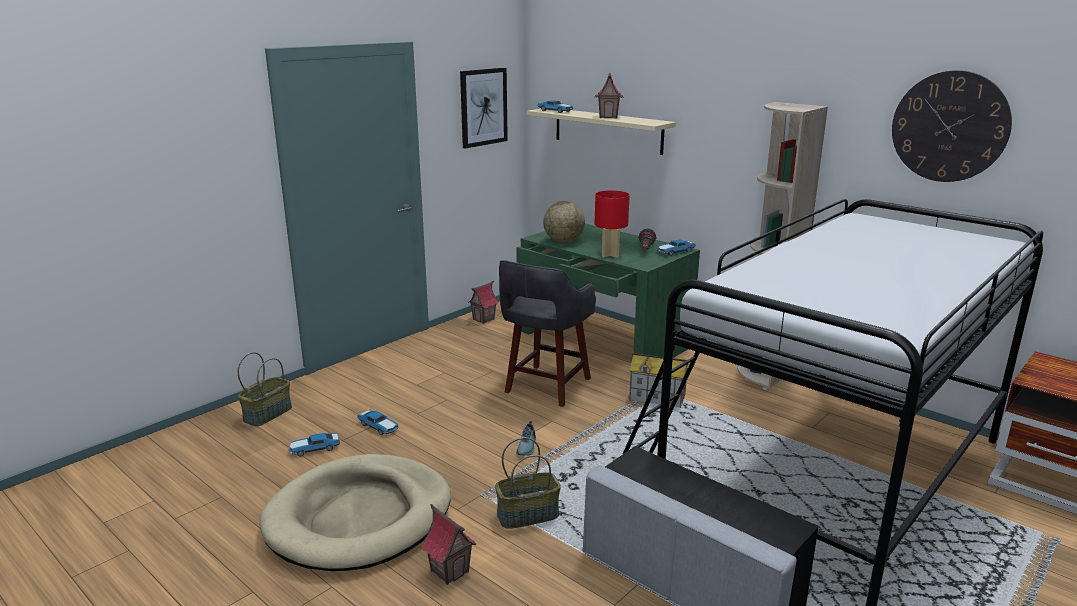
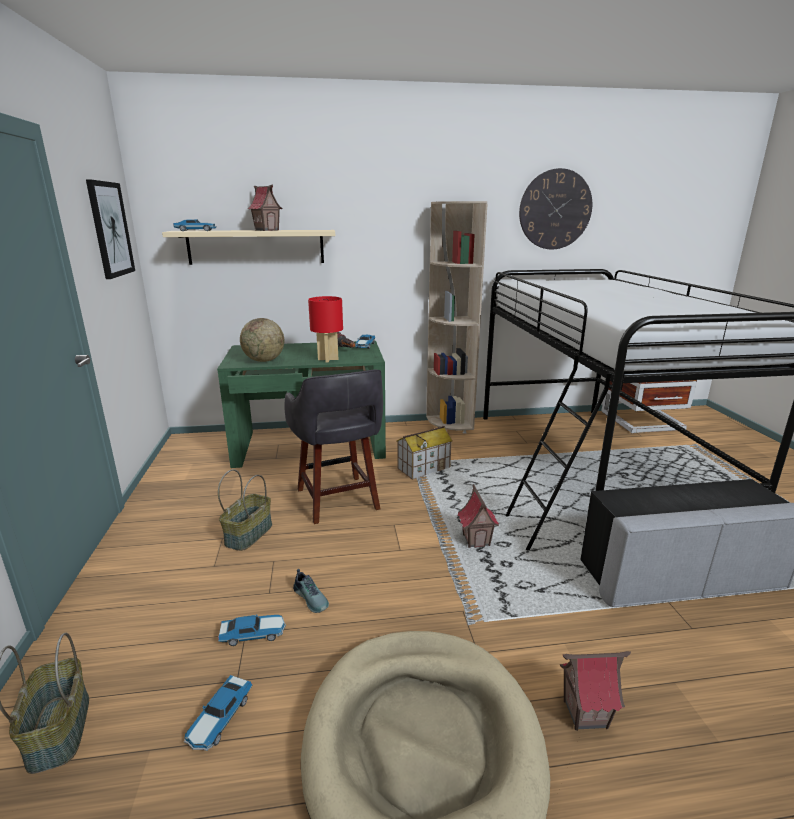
camera: 50 degrees left, 0 degrees up
toy house [468,281,499,324] -> toy house moved to [457,484,499,548]
basket [495,437,561,529] -> basket moved to [218,469,272,551]
shoe [516,421,536,455] -> shoe moved to [293,569,329,613]

